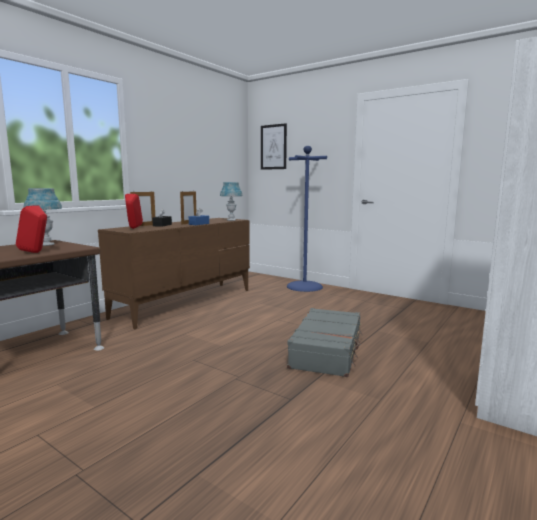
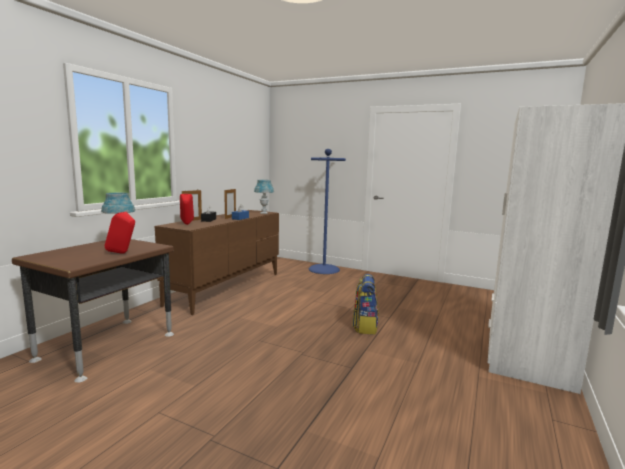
camera: 10 degrees left, 0 degrees up
picture [261,123,287,170] -> none
grey suitcase [287,308,363,377] -> backpack [352,274,379,335]

